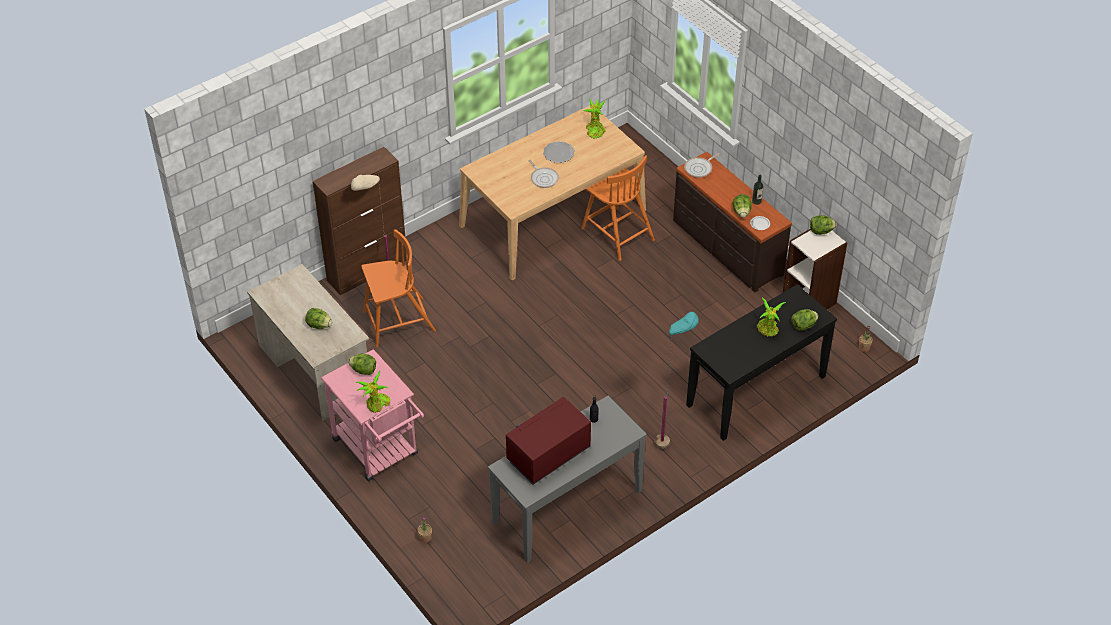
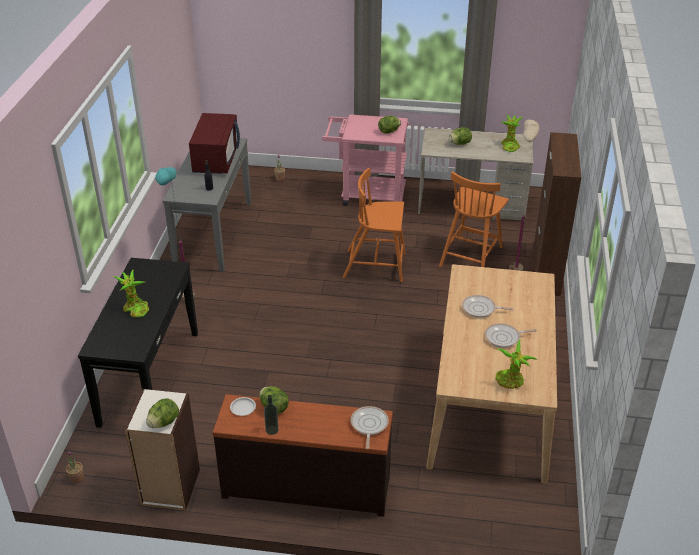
camera: 135 degrees right, 10 degrees down
potted plant [355,371,390,413] -> potted plant moved to [501,114,522,152]
plate [543,141,575,163] -> frying pan [485,323,537,348]
orange chair [581,155,655,261] -> orange chair moved to [343,168,406,282]
lettuce [791,309,818,331] -> none

